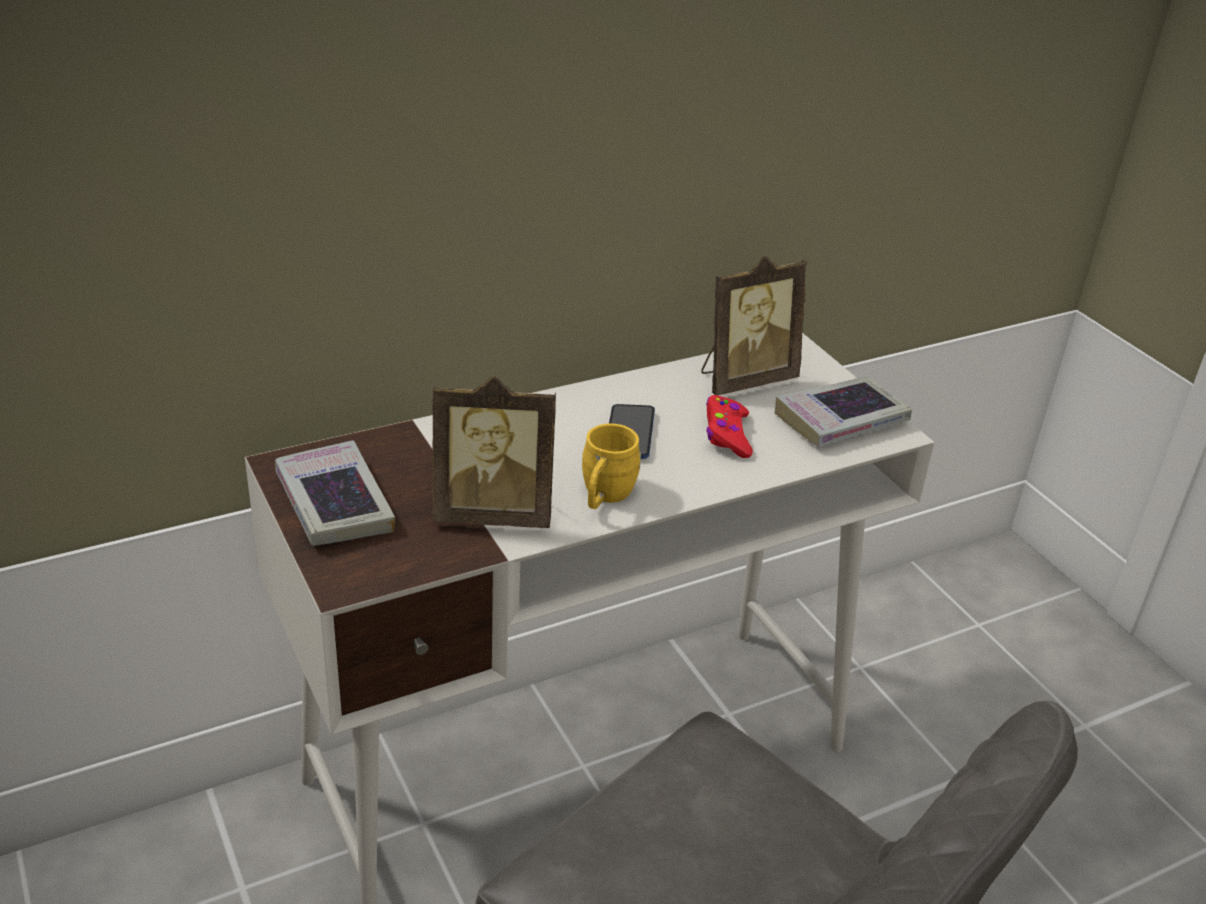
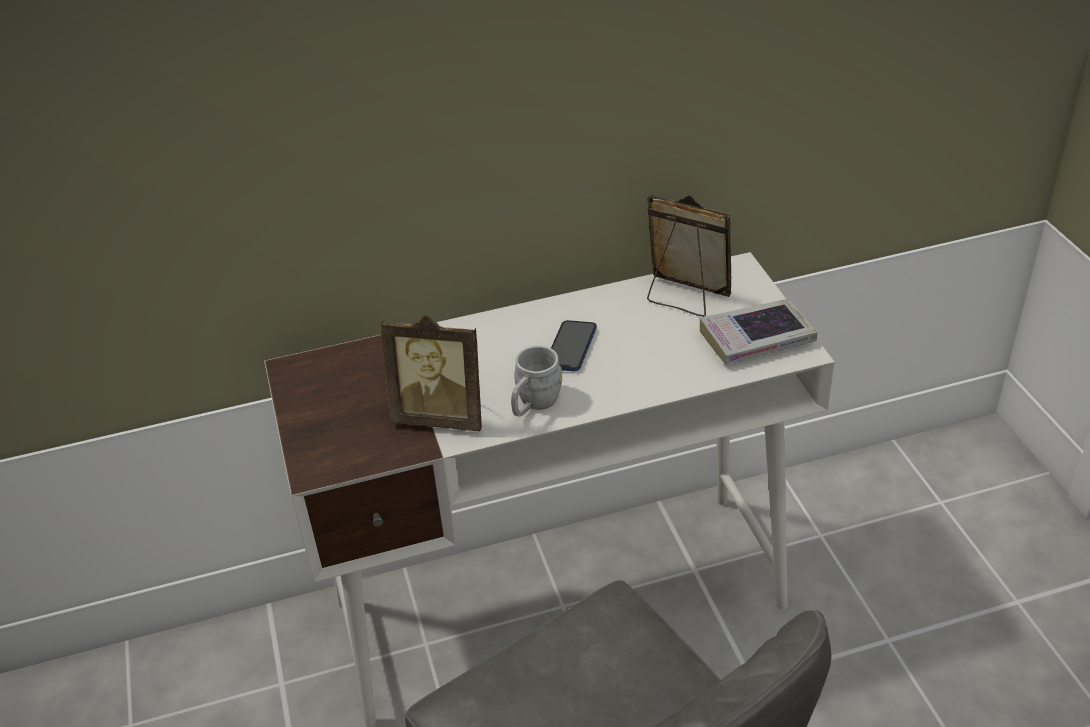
camera: 15 degrees right, 5 degrees up
book [275,440,395,546] -> none
yellow mug [582,423,641,509] -> grey mug [511,346,562,417]
picture frame [701,255,807,395] -> picture frame turned 135 degrees counterclockwise [647,195,731,317]
red game controller [706,395,753,458] -> none

